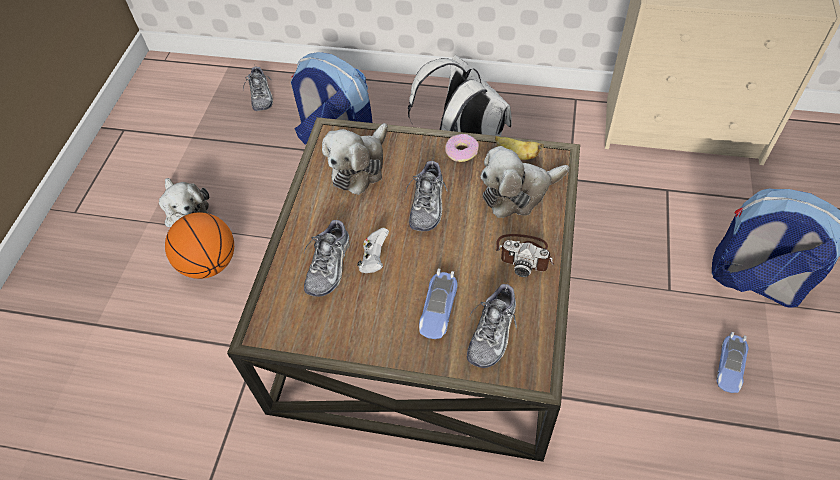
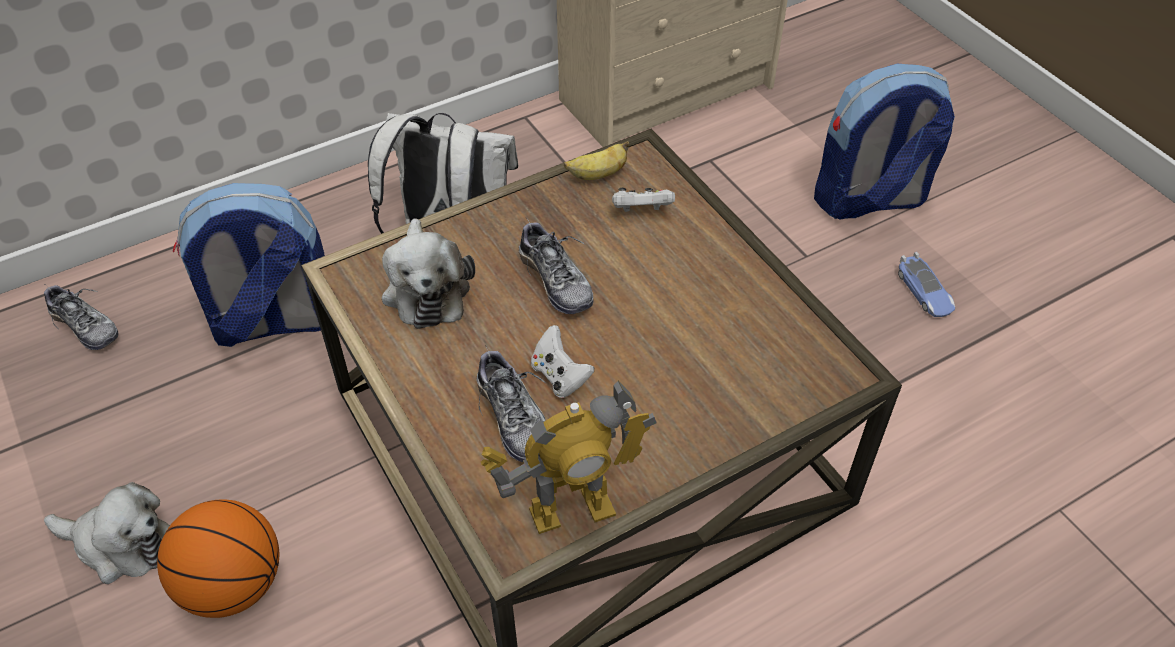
camera: 45 degrees left, 5 degrees down
toy car [419,269,458,339] -> none
donut [445,134,479,162] -> none
shoe [467,281,517,368] -> none
plush toy [480,146,569,218] -> white game controller [612,188,675,212]
camera [496,234,554,277] -> none
none -> toy robot [481,380,656,534]

